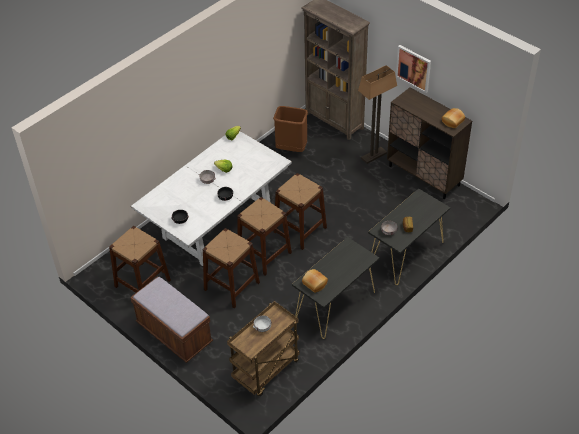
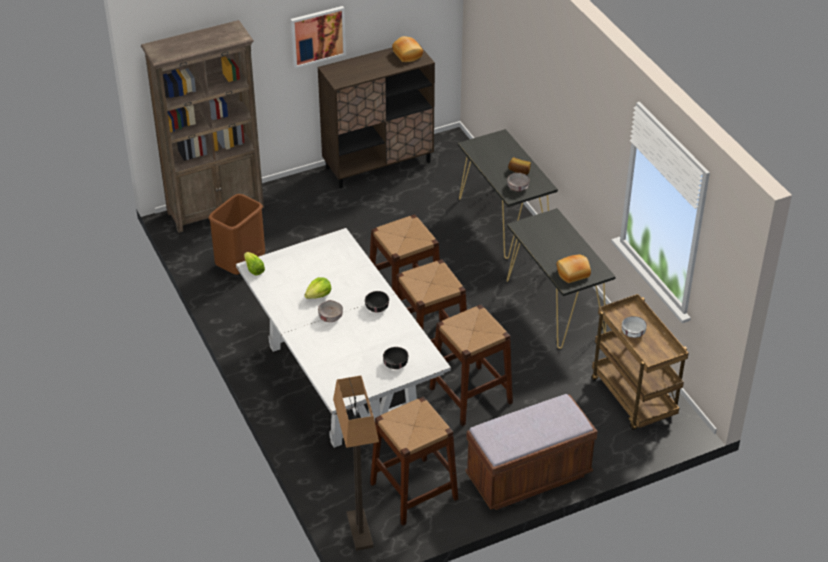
camera: 70 degrees left, 5 degrees down
floor lamp [358,65,397,164] -> floor lamp moved to [333,376,379,551]

